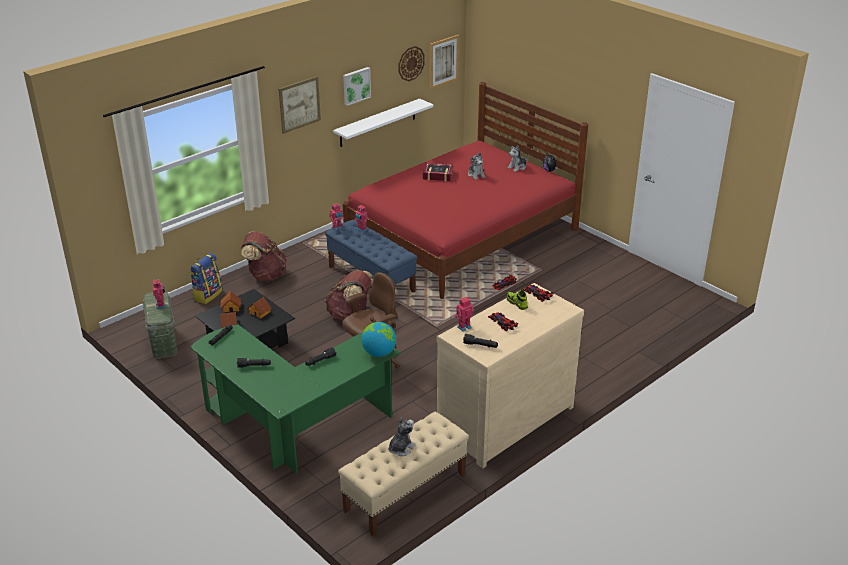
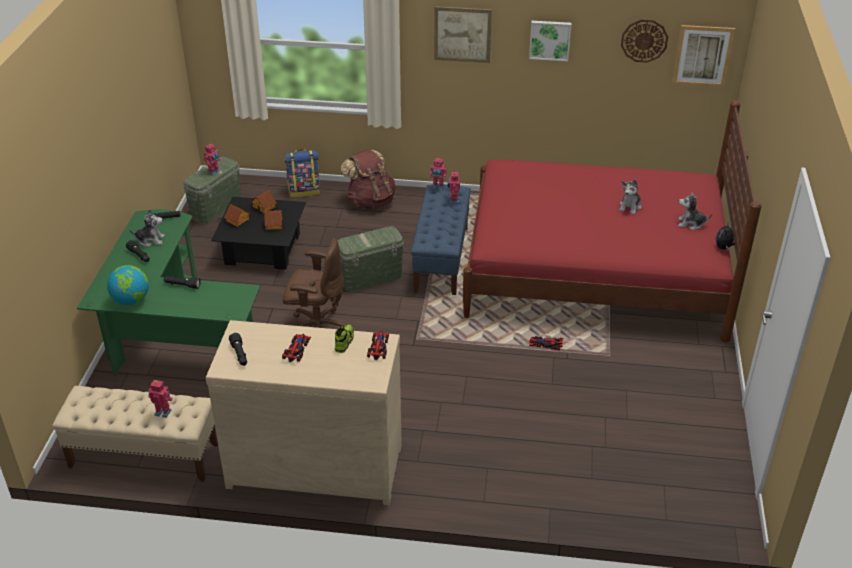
camera: 50 degrees right, 5 degrees up
brown backpack [325,270,373,320] -> green storage box [337,226,405,292]
white shelf [333,99,433,147] -> none
globe [361,322,396,357] -> globe moved to [107,265,149,305]
plush toy [388,417,416,456] -> plush toy moved to [129,209,165,247]
book [423,163,454,181] -> none
toy robot [455,297,474,332] -> toy robot moved to [148,380,173,418]

